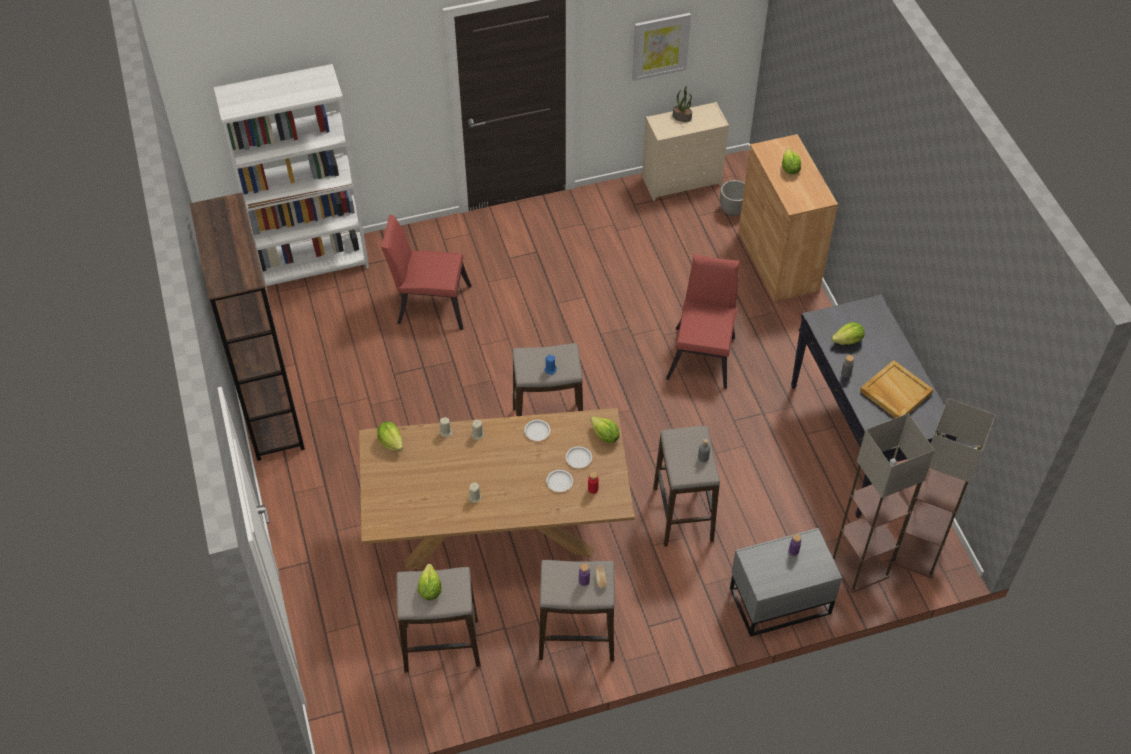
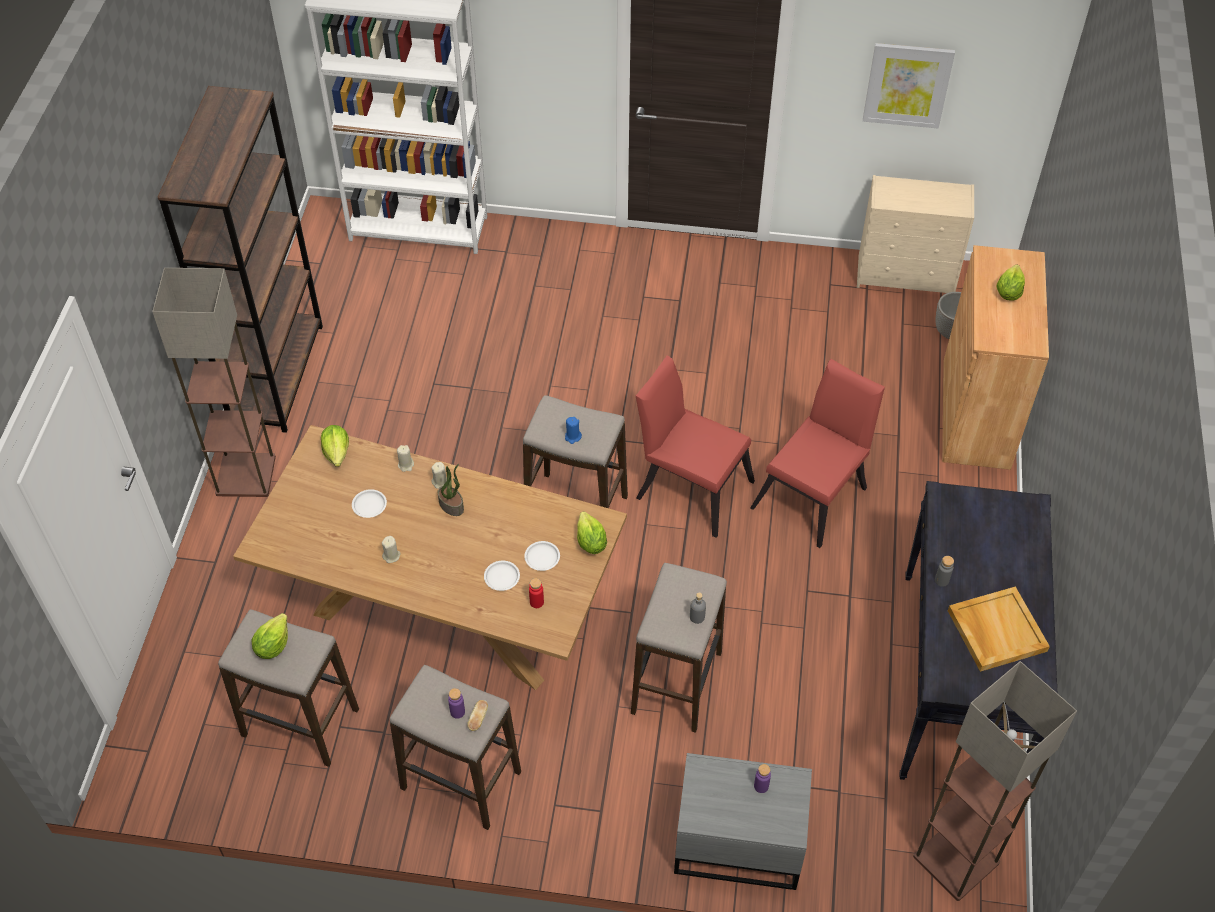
camera: 25 degrees right, 0 degrees up
red chair [381,215,472,330] -> red chair moved to [636,356,755,538]
white plate [524,420,550,441] -> white plate moved to [352,489,387,518]
potted plant [673,86,692,122] -> potted plant moved to [438,464,464,516]
lettuce [831,322,865,345] -> none
floor lamp [832,414,935,593] -> floor lamp moved to [152,268,276,497]

